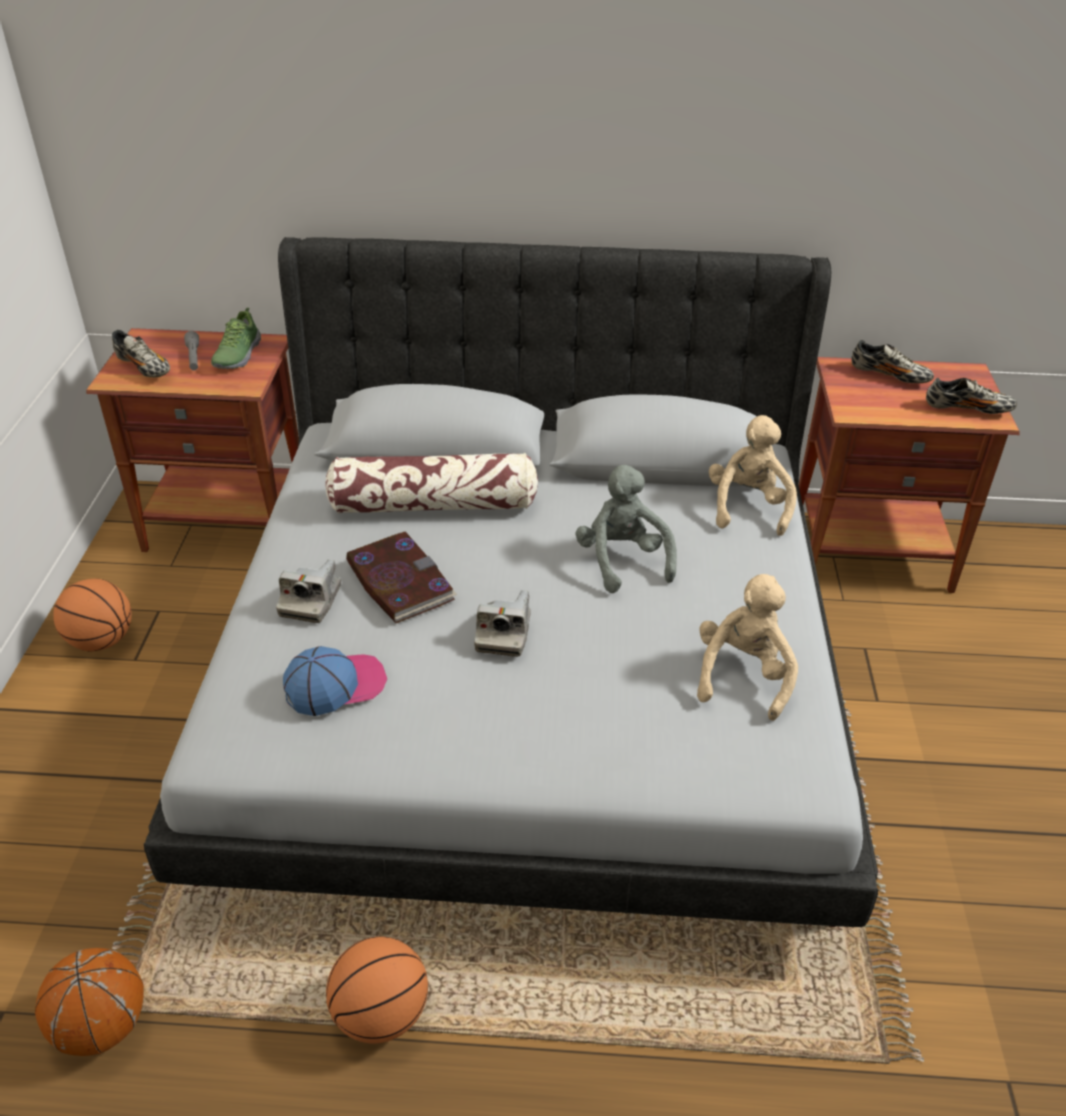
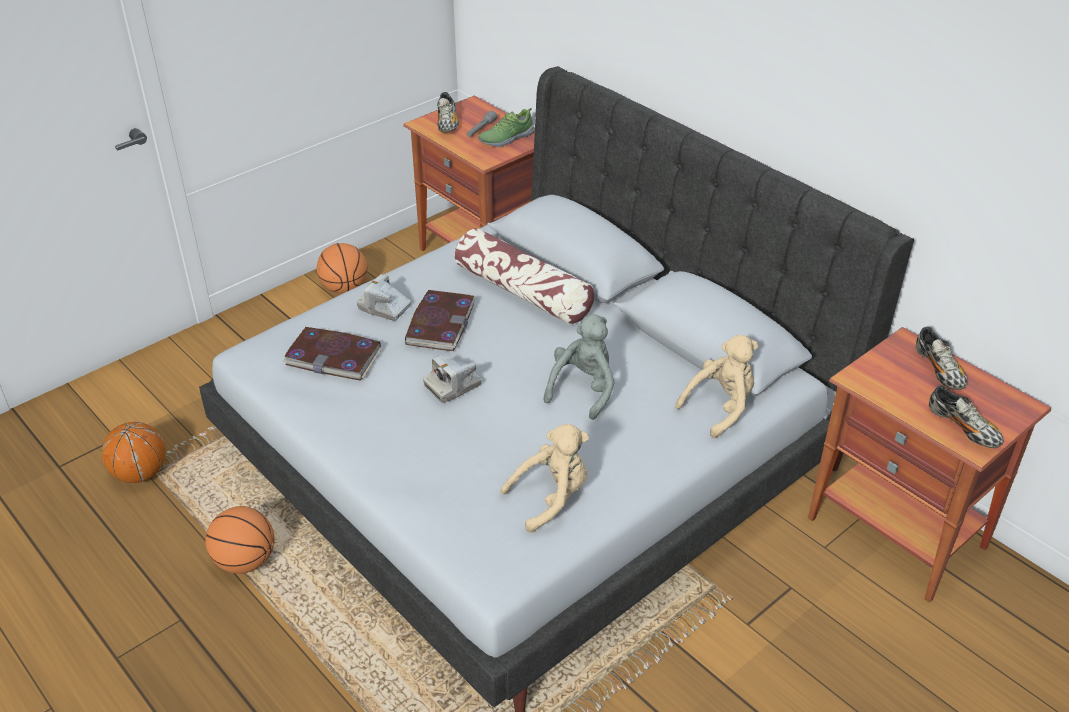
camera: 45 degrees right, 0 degrees up
camera [276,559,341,623] -> camera turned 60 degrees clockwise [357,274,411,321]
cap [283,646,387,716] -> book [283,327,382,381]

